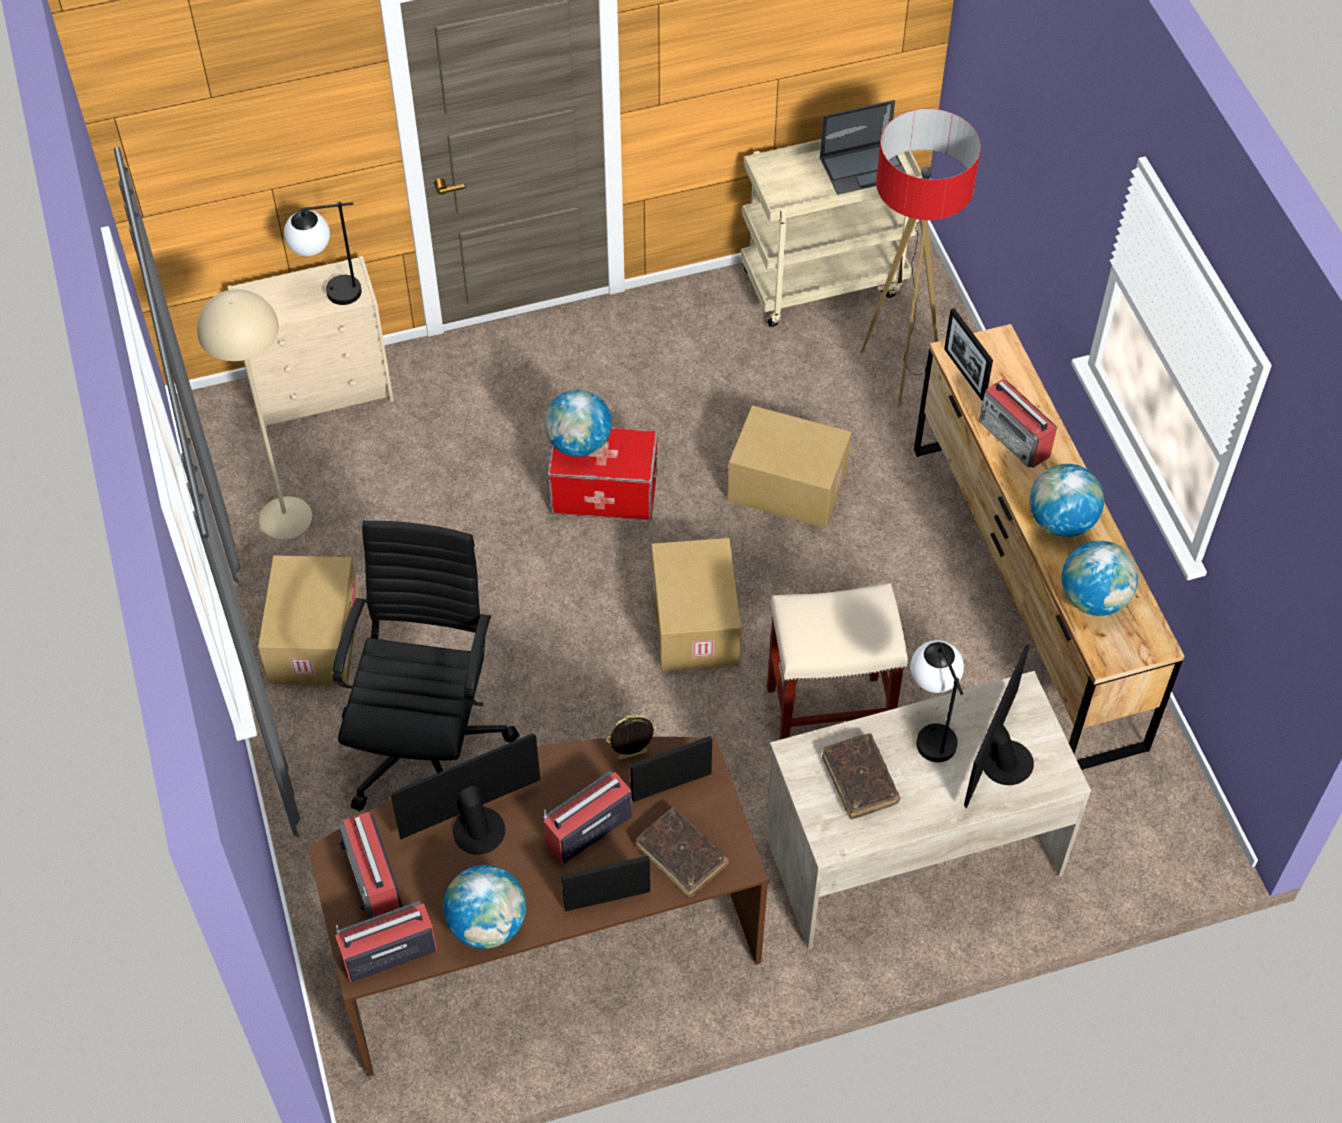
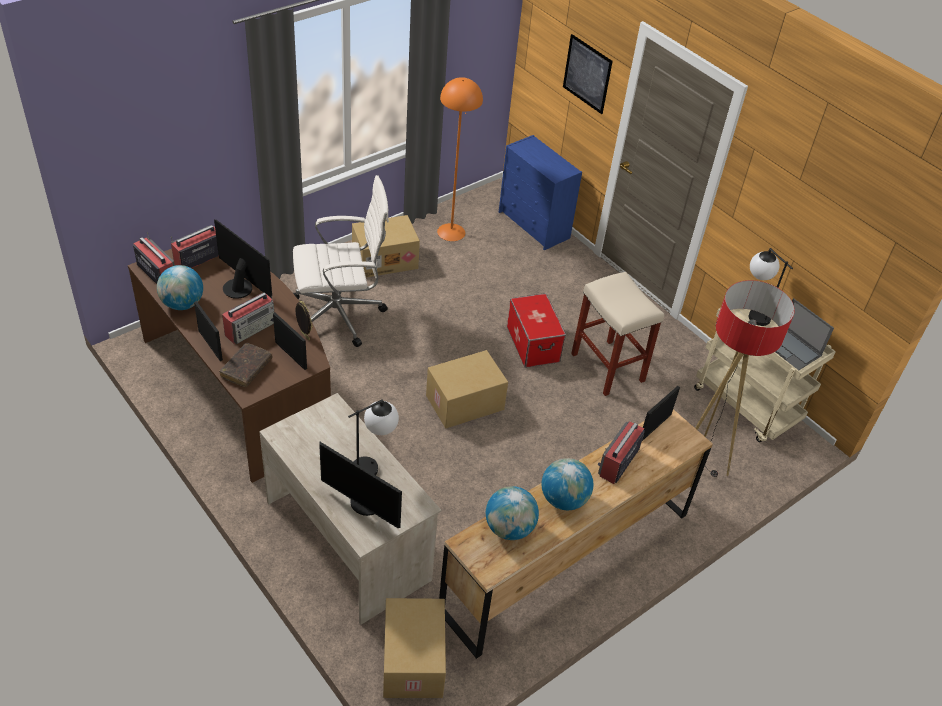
camera: 65 degrees right, 10 degrees down
beige floor lamp [197,289,312,540] -> orange floor lamp [437,77,483,241]
beige dresser [227,256,394,431] -> blue dresser [499,135,582,250]
table lamp [284,202,362,305] -> table lamp moved to [749,248,793,326]
black office chair [332,521,519,811] -> white office chair [293,175,389,347]
radio [543,771,632,864] -> radio turned 105 degrees clockwise [222,292,274,344]
globe [545,389,612,457] -> none
cardboard box [728,405,851,528] -> cardboard box moved to [383,598,446,698]
beige stool [767,583,908,740] -> beige stool moved to [571,272,664,396]
brown book [822,733,900,819] -> none
monitor [964,644,1034,809] -> monitor turned 150 degrees counterclockwise [319,442,402,528]
none -> picture [563,34,613,114]

